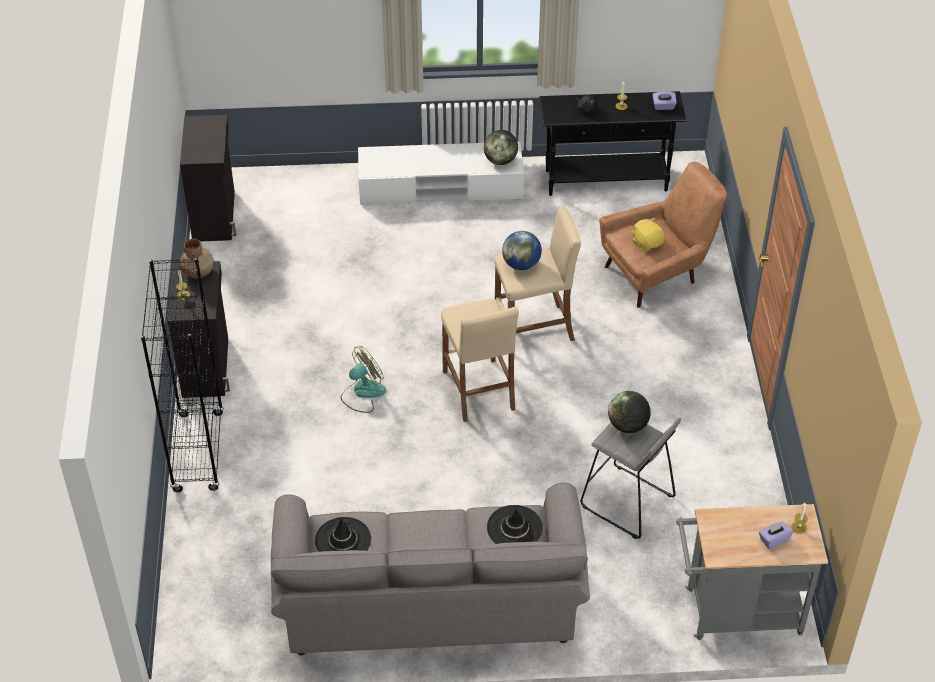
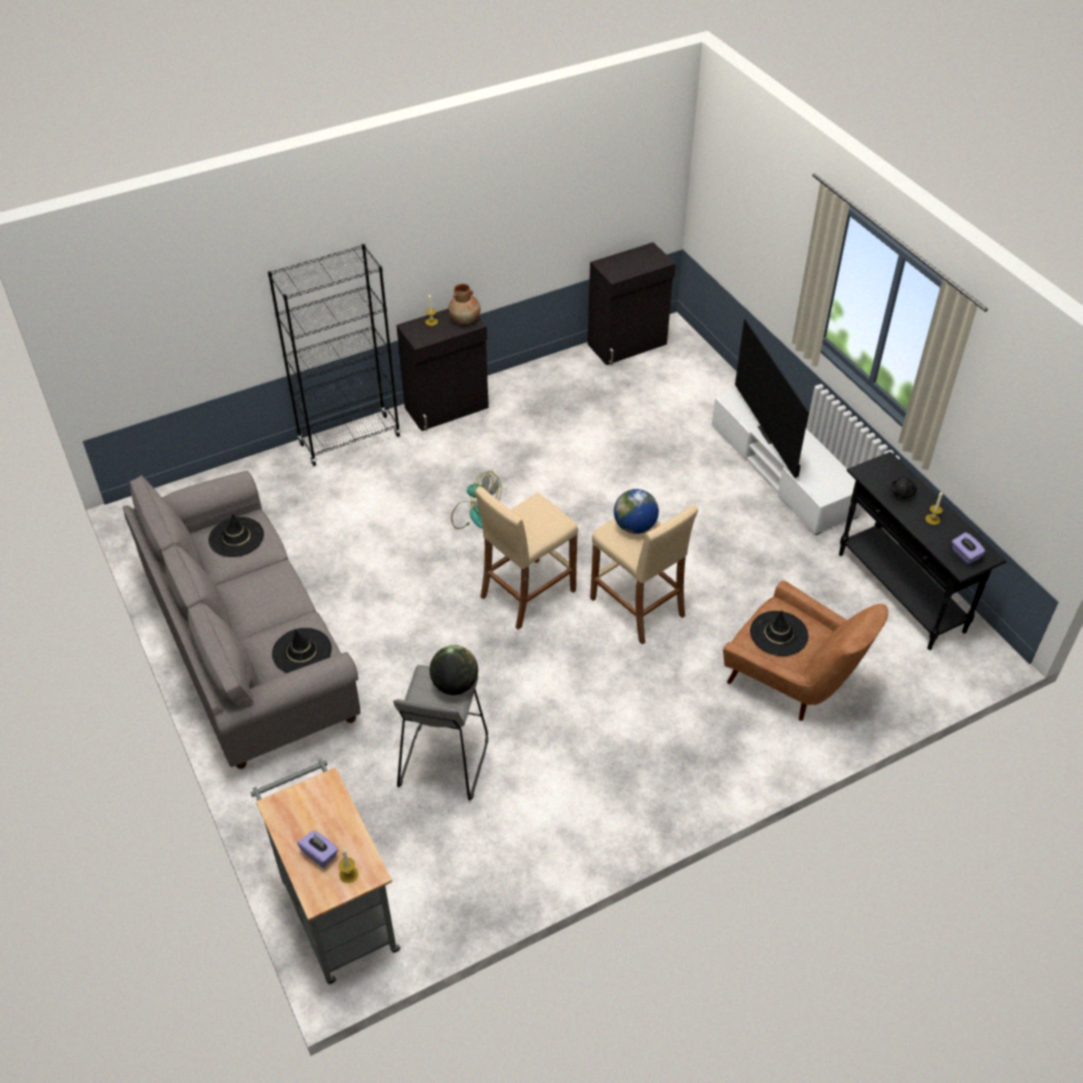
camera: 65 degrees right, 0 degrees up
globe [484,130,518,165] -> none
yellow plush toy [631,218,665,252] -> black hat [750,611,808,656]
none -> television [735,319,809,478]

